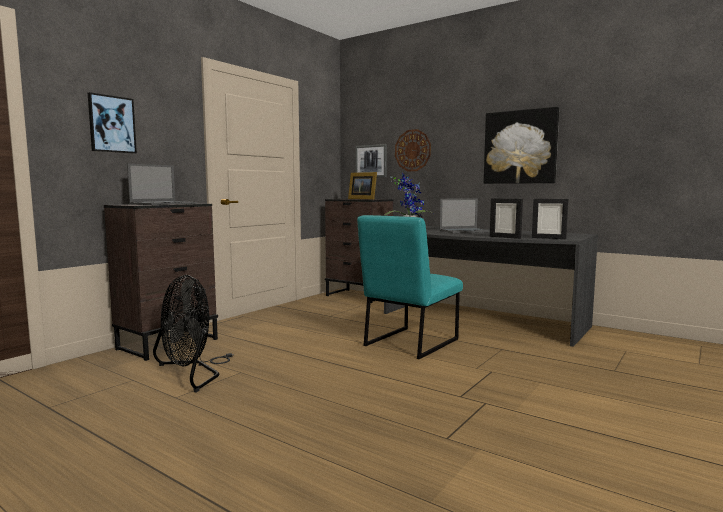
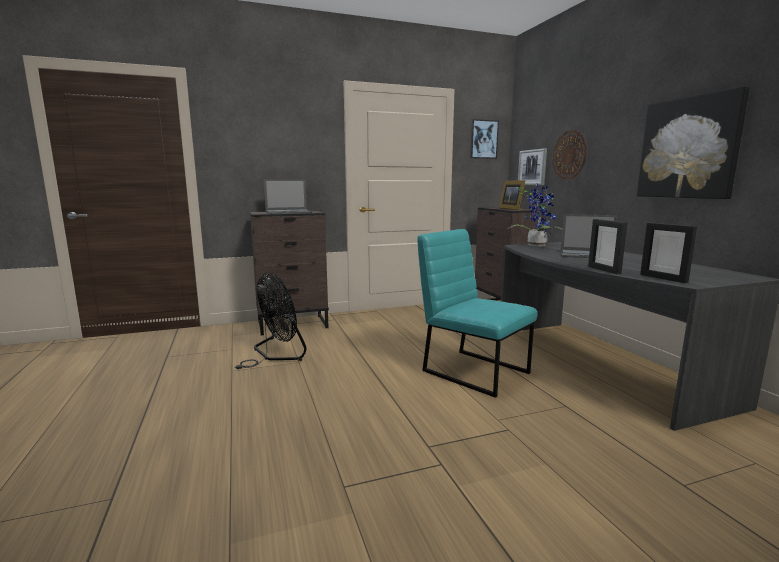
camera: 35 degrees right, 5 degrees up
picture [88,92,137,154] -> picture moved to [470,119,499,159]
black fan [153,275,234,392] -> black fan turned 150 degrees clockwise [234,273,306,369]
turquoise chair [357,215,463,359] -> turquoise chair turned 60 degrees clockwise [417,229,538,398]

